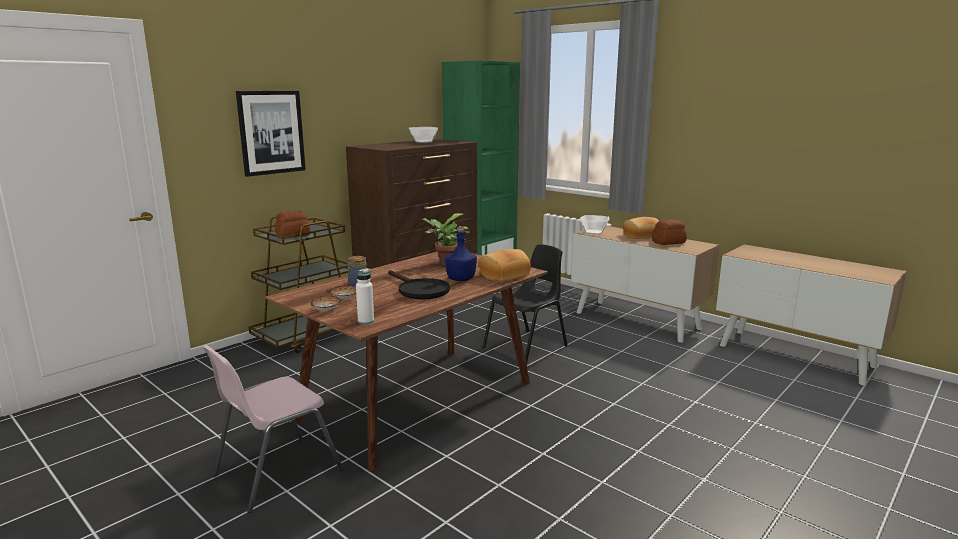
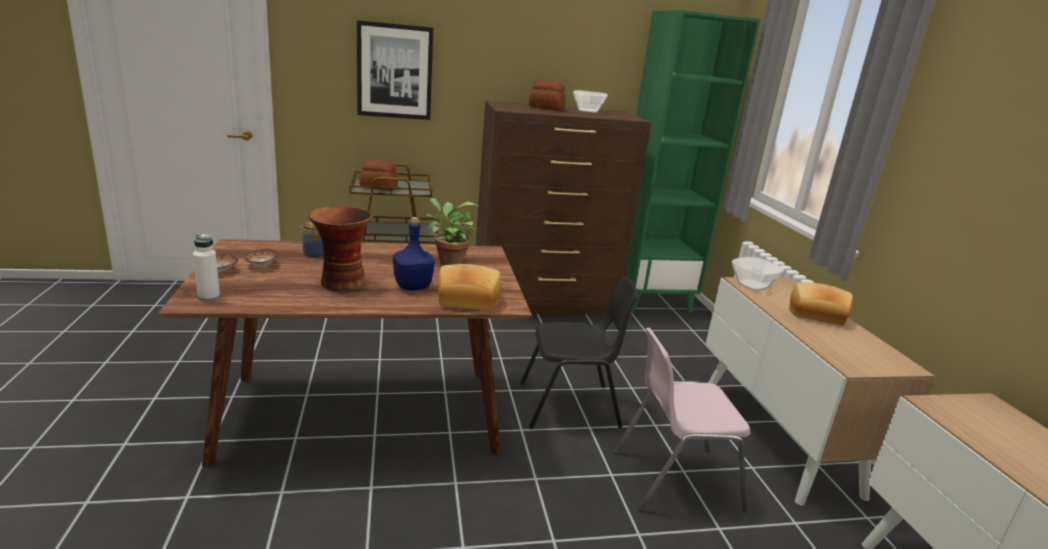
camera: 35 degrees right, 5 degrees up
pink chair [203,345,343,513] -> pink chair moved to [615,328,750,512]
black frying pan [388,270,450,300] -> vase [308,206,373,292]
bread [652,219,687,245] -> bread moved to [529,80,566,110]

